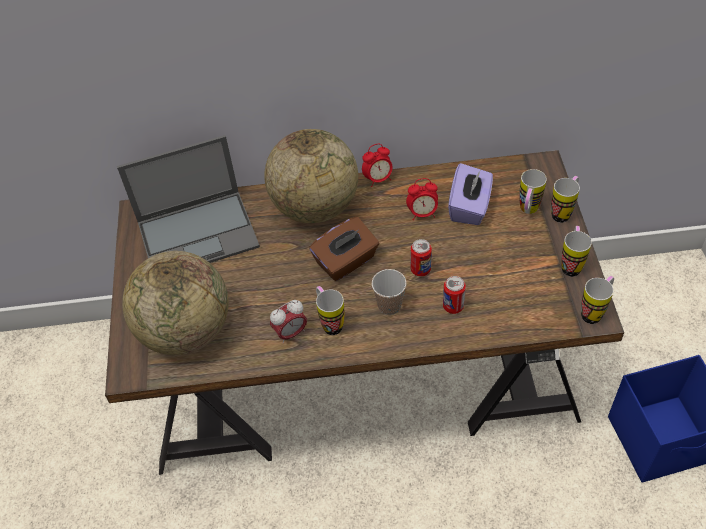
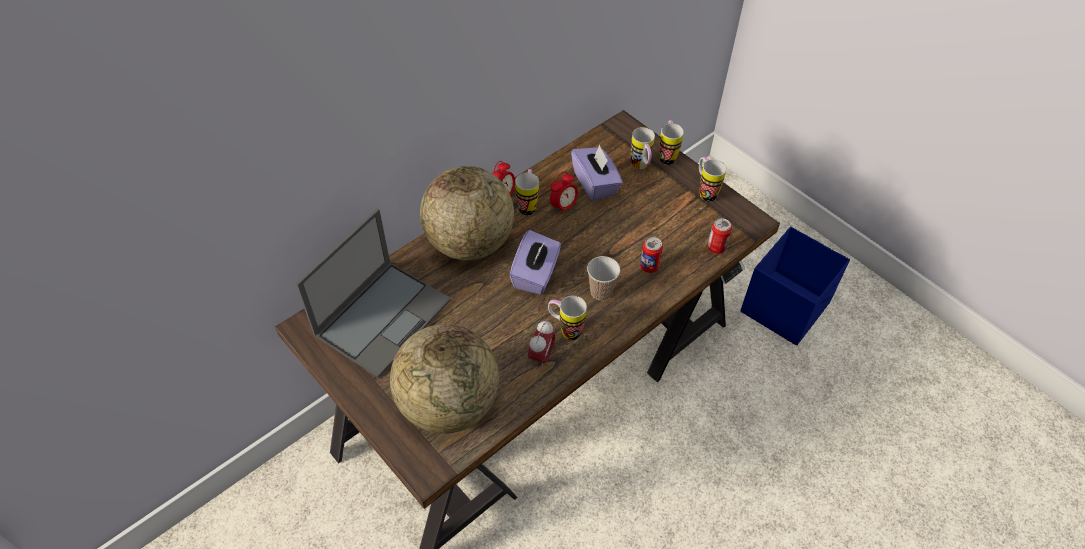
camera: 40 degrees left, 0 degrees up
brown tissue box [309,217,379,281] -> purple tissue box [510,230,561,295]
can [411,239,432,276] -> can moved to [707,218,732,254]
mug [581,276,614,324] -> mug moved to [515,169,539,216]

